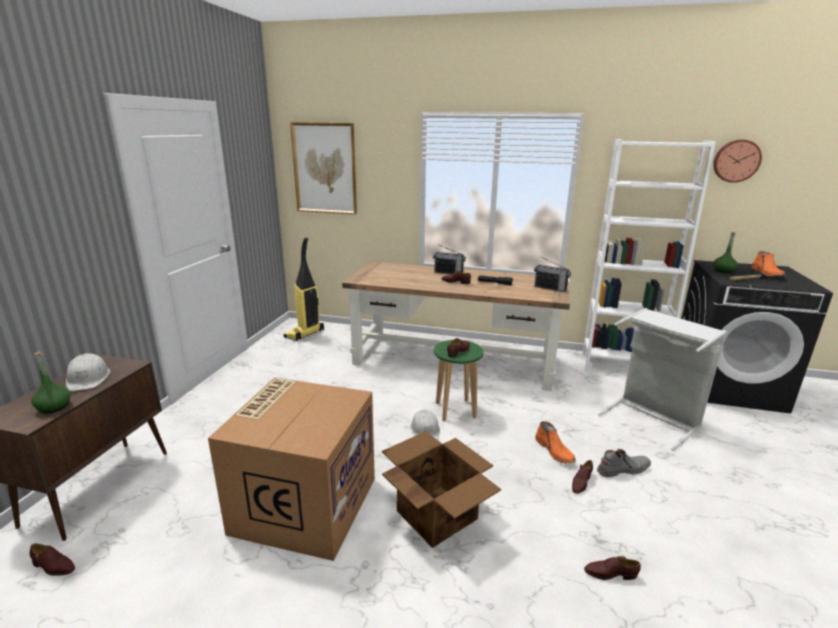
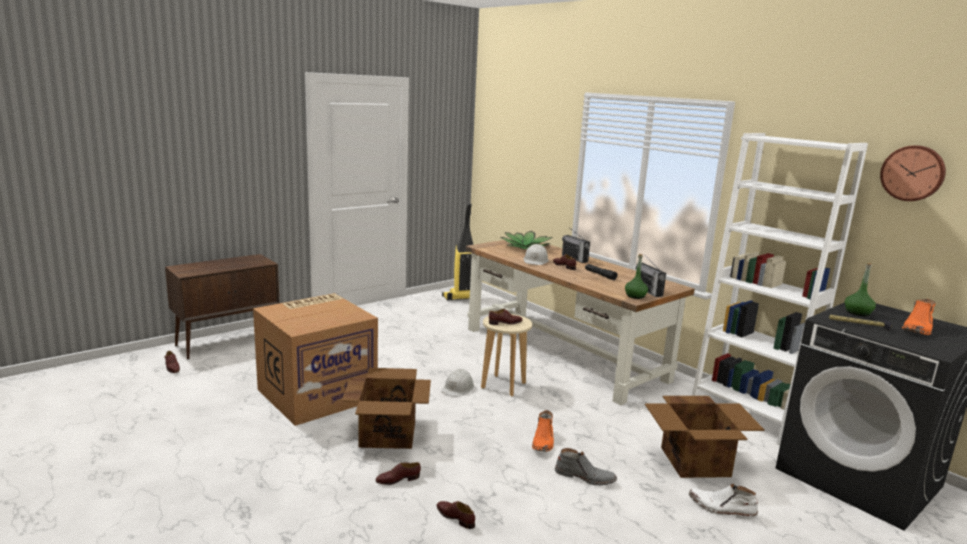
camera: 35 degrees right, 5 degrees down
green bottle [31,351,71,414] -> green bottle moved to [625,254,648,299]
white hard hat [66,353,110,391] -> white hard hat moved to [524,244,549,265]
picture [290,122,357,214] -> none
green stool [434,340,484,421] -> beige stool [481,314,532,396]
brown shoe [572,460,593,494] -> brown shoe moved to [375,462,421,485]
grey laundry basket [598,308,727,451] -> cardboard box [645,396,765,478]
none -> potted plant [501,231,552,249]
none -> white boot [689,483,758,520]

